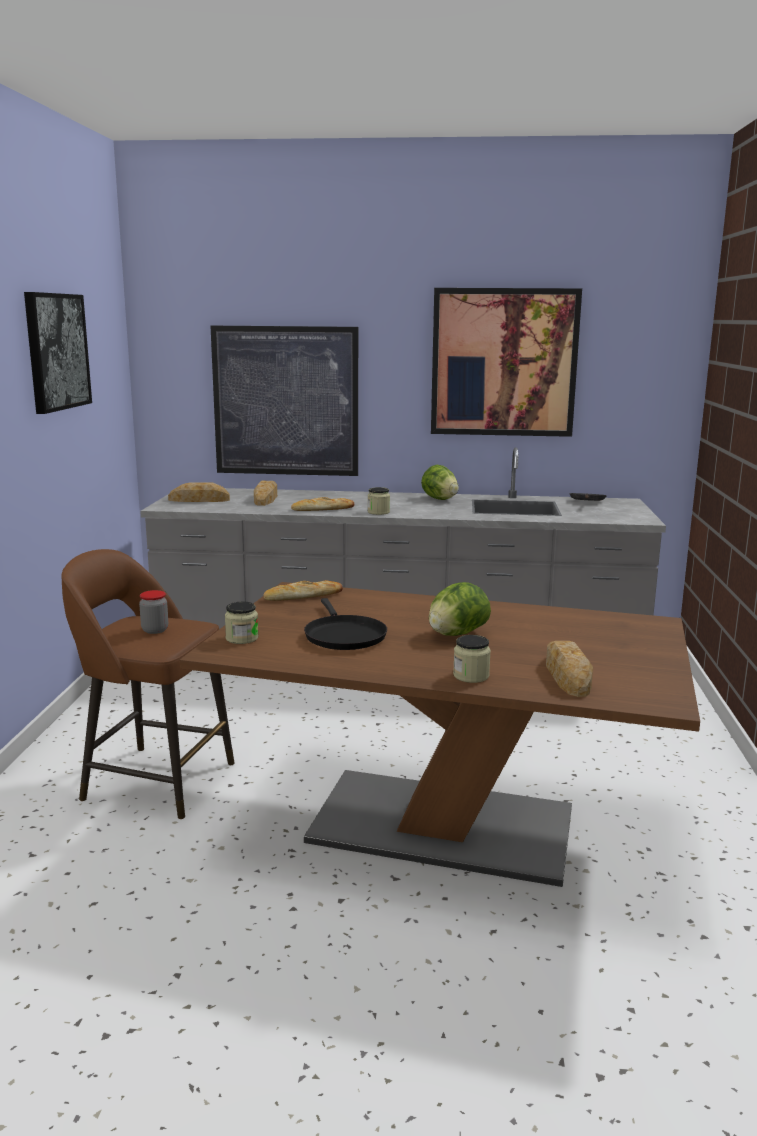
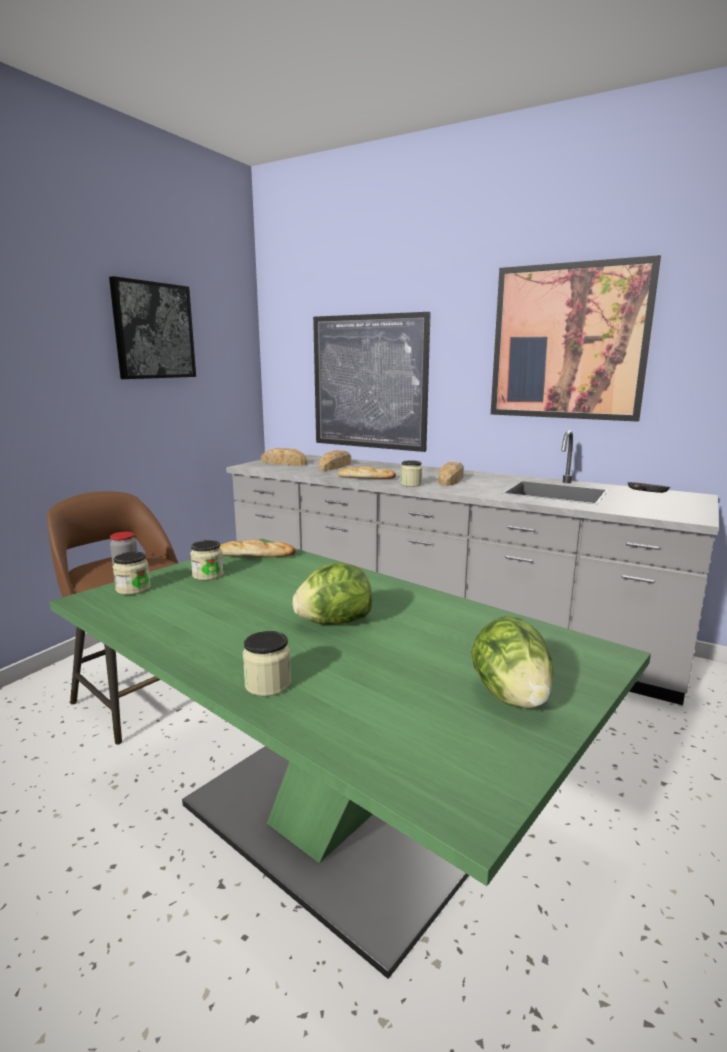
camera: 25 degrees right, 0 degrees up
brown dining table [180,582,700,887] -> green dining table [50,539,651,979]
black frying pan [304,598,387,650] -> none
lettuce [421,465,459,500] -> lettuce moved to [471,616,553,708]
bread [546,641,593,697] -> bread moved to [439,462,464,486]
none -> jar [190,540,224,580]

